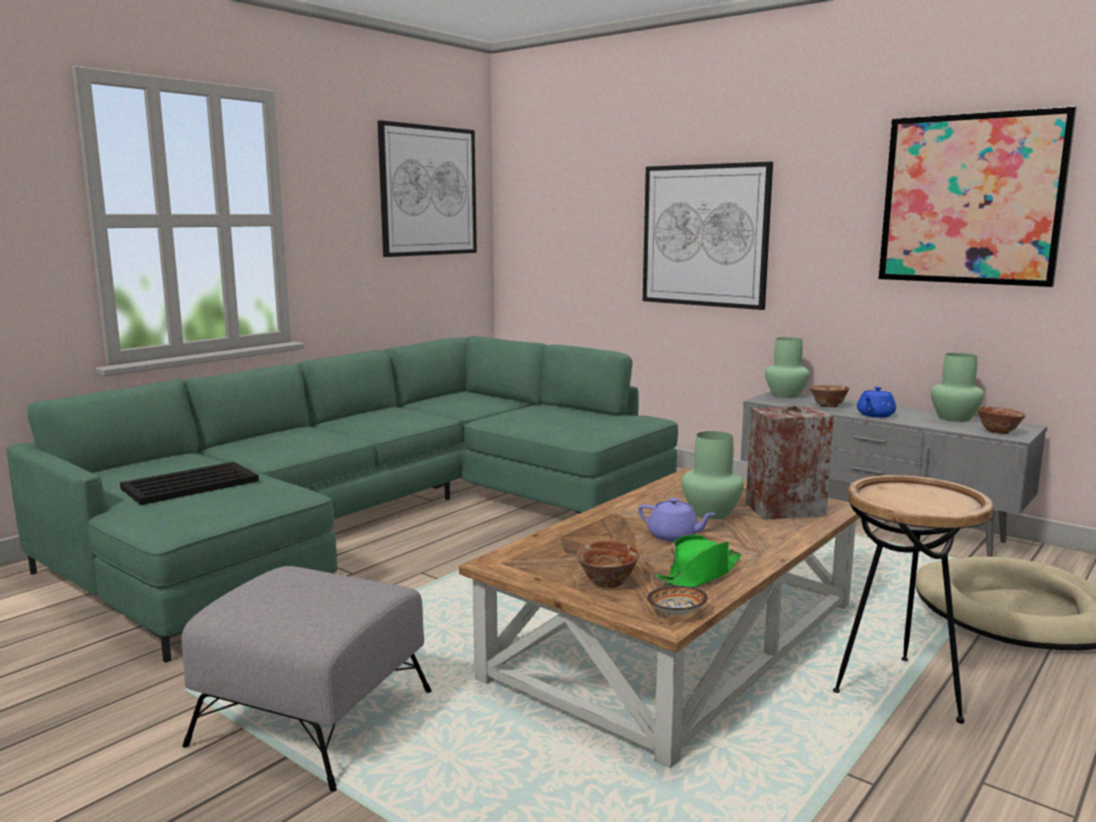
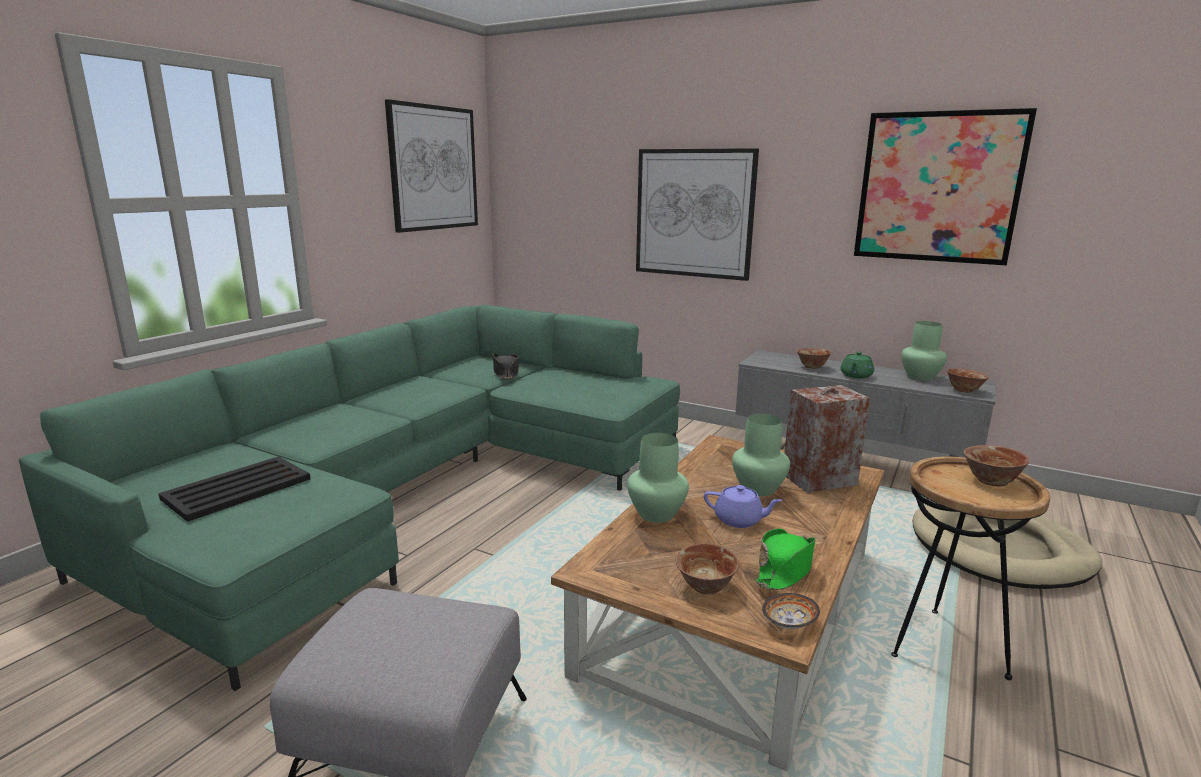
camera: 10 degrees left, 5 degrees up
green vase [765,337,810,398] -> green vase moved to [627,433,689,523]
blue teapot [857,387,896,418] -> green teapot [841,351,874,379]
none -> black hat [493,353,519,380]
none -> bowl [964,445,1029,486]

